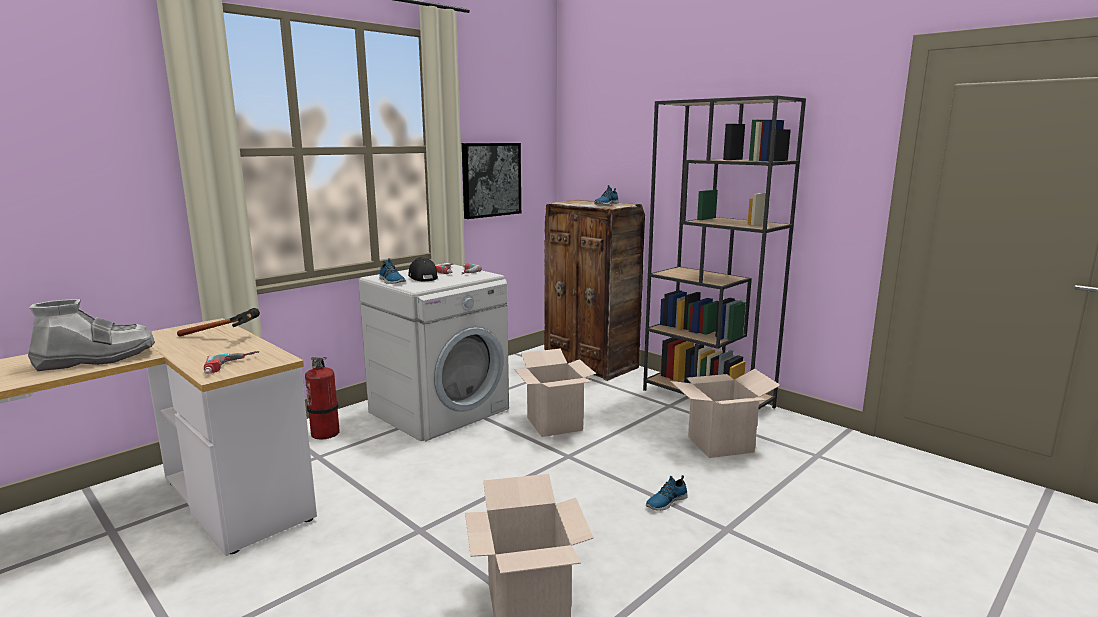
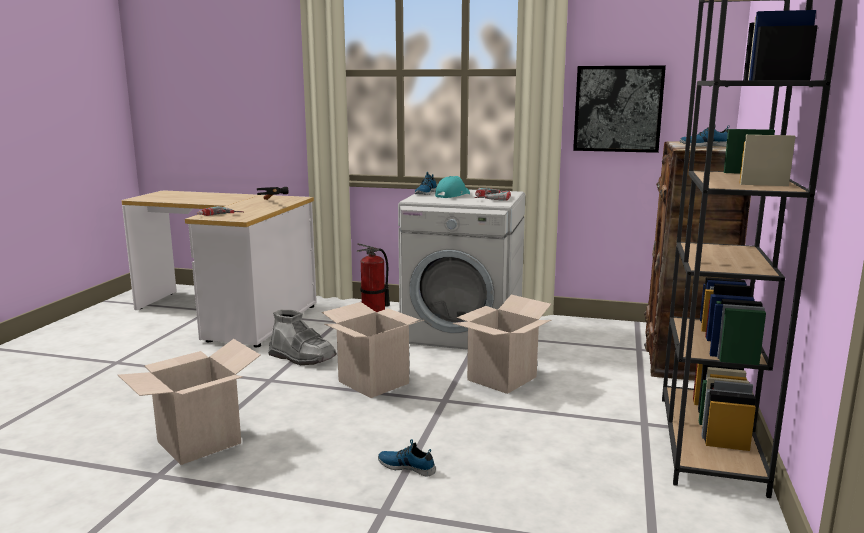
camera: 60 degrees right, 0 degrees up
grey boot [28,299,155,371] -> grey boot moved to [268,310,337,365]
black cap [408,257,438,282] -> turquoise cap [435,176,470,198]
cardboard box [670,369,781,458] -> cardboard box moved to [322,302,424,398]

